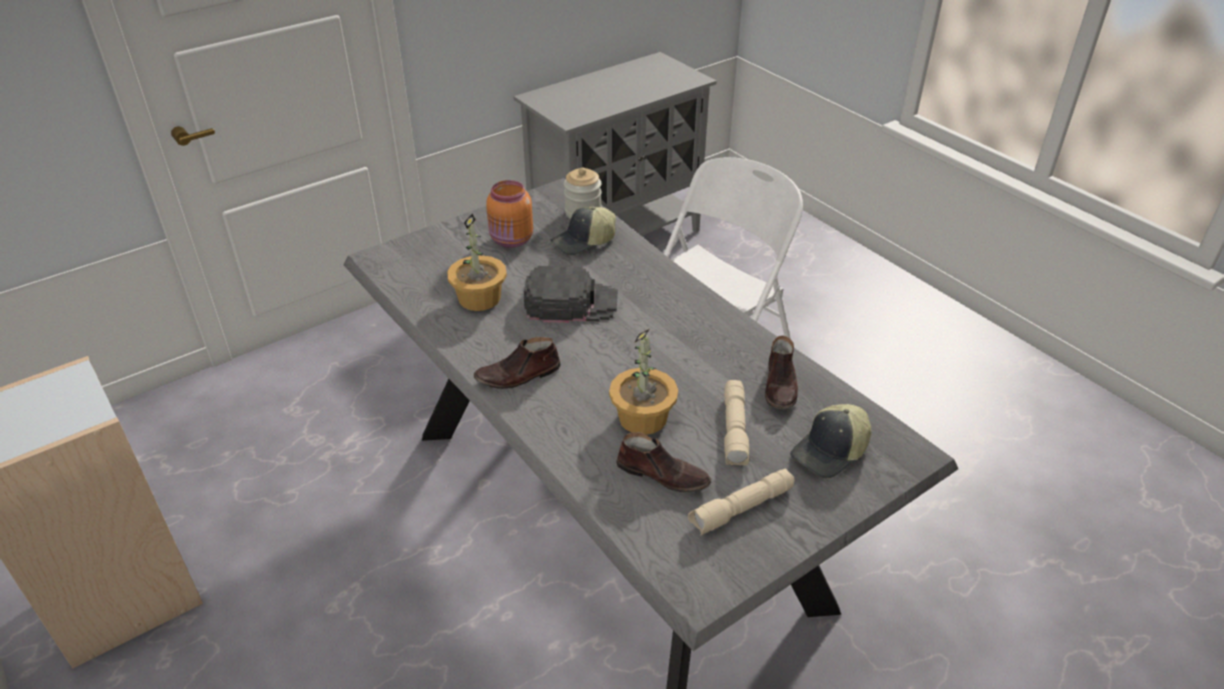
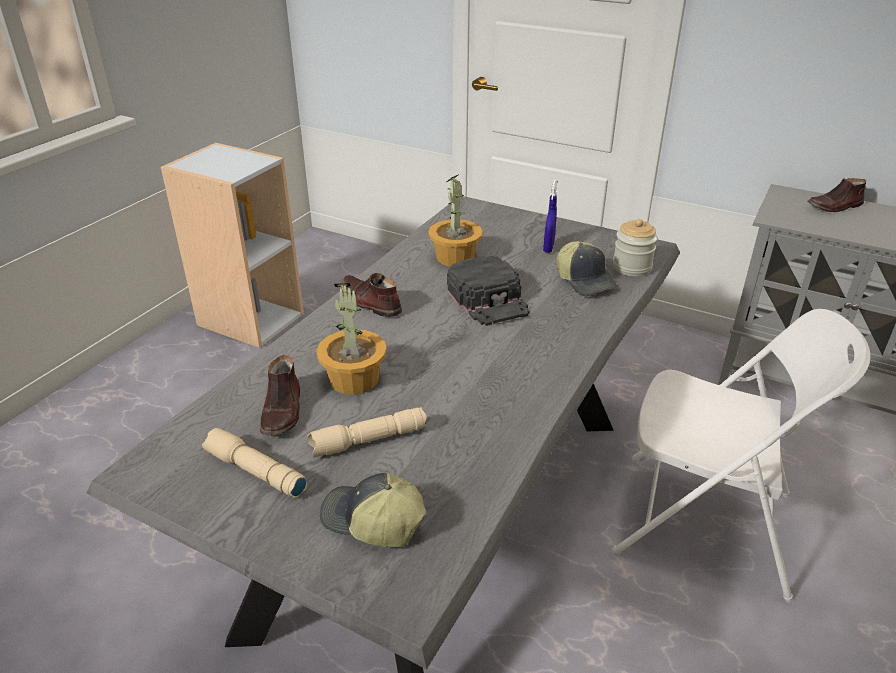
camera: 65 degrees right, 5 degrees down
orange jar [486,180,533,248] -> blue spray bottle [543,180,557,253]
cap [550,206,616,255] -> cap turned 150 degrees counterclockwise [557,241,617,296]
brown shoe [765,336,798,409] -> brown shoe moved to [807,178,866,212]

